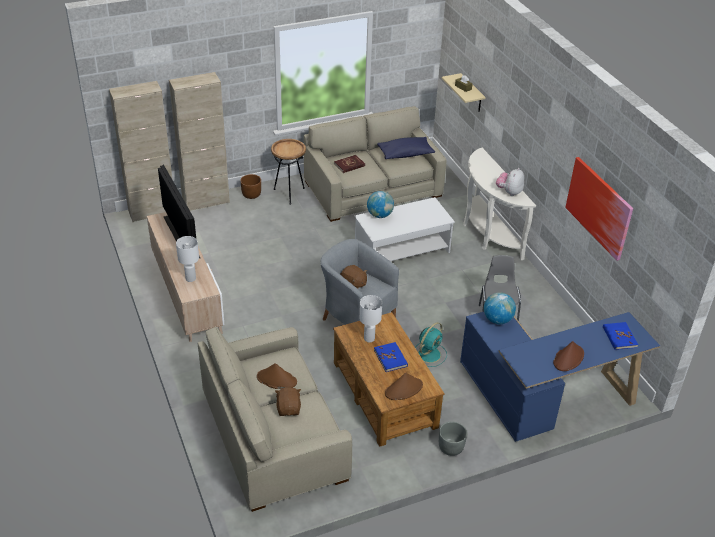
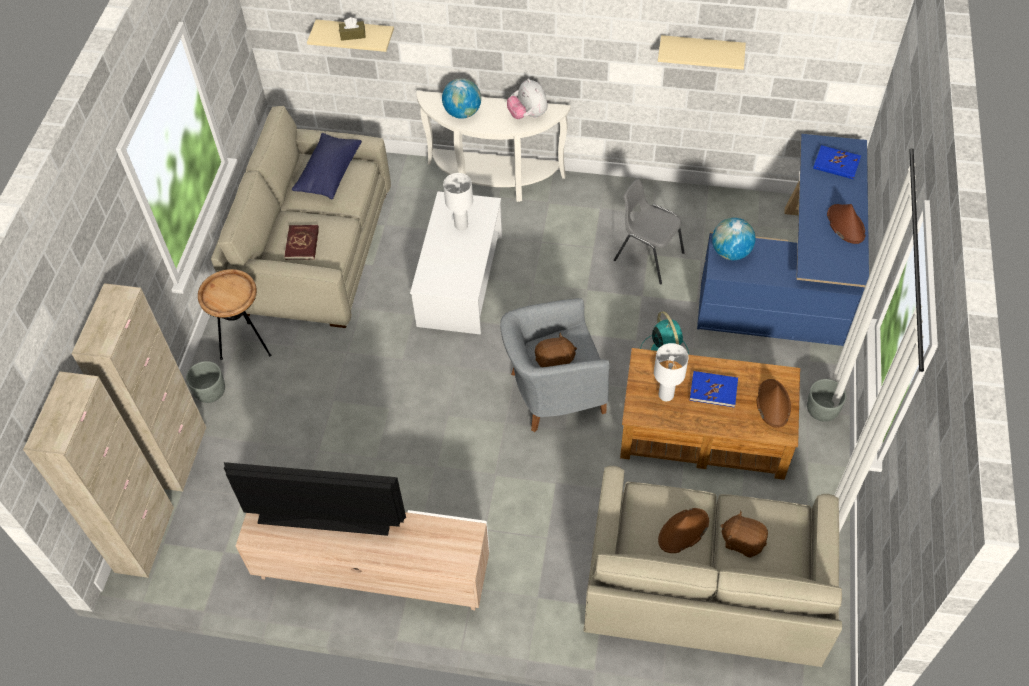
camera: 55 degrees left, 15 degrees up
white table lamp [176,236,199,282] -> white table lamp moved to [443,173,473,230]
brown planter [240,174,261,199] -> grey planter [186,361,225,403]
globe [367,191,394,218] -> globe moved to [442,78,481,119]
picture [565,157,633,261] -> beige shelf [658,35,746,70]

